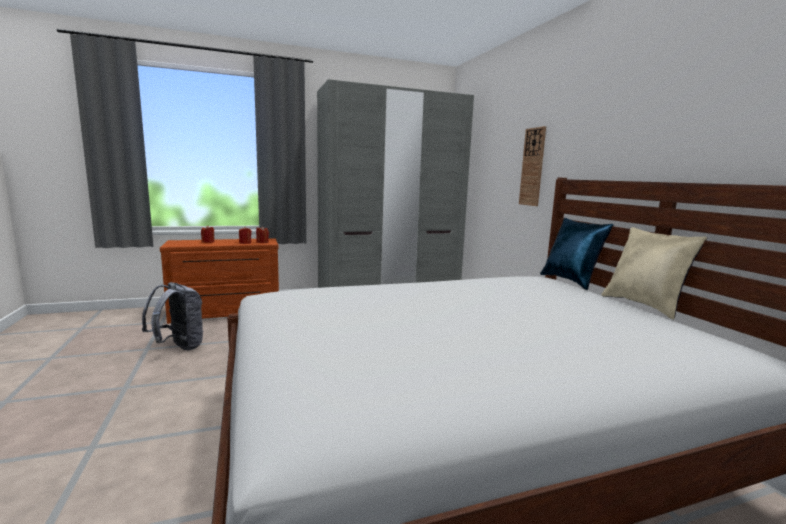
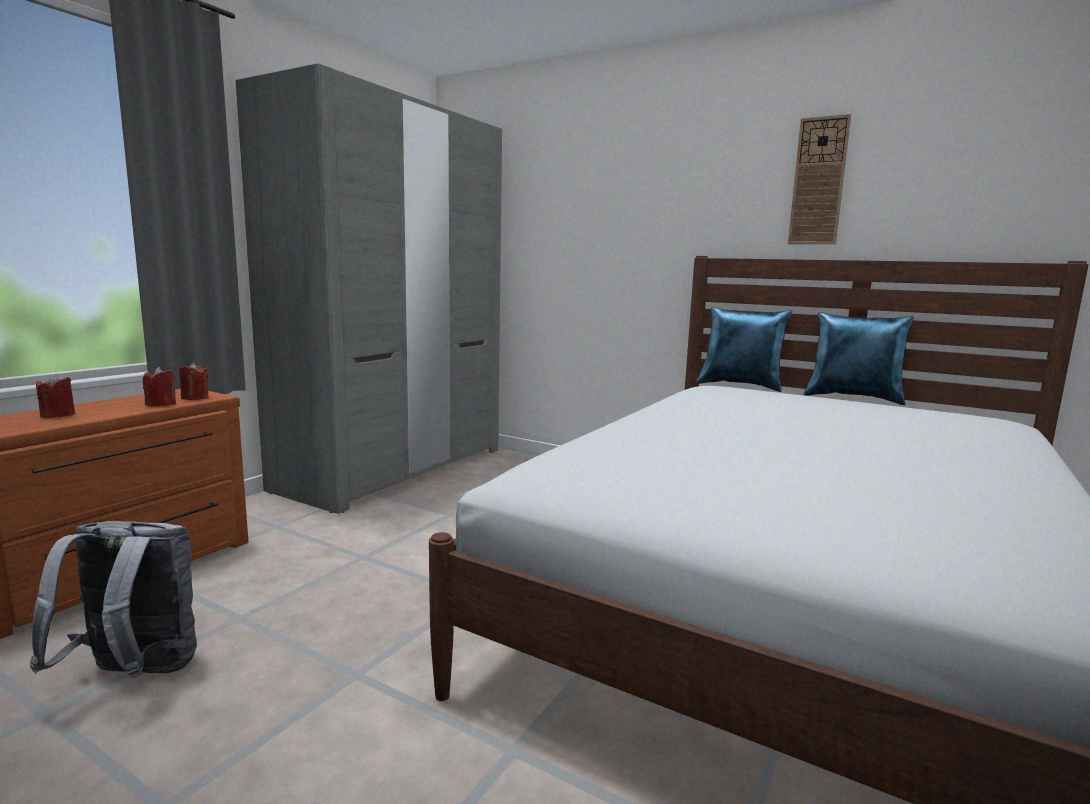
camera: 40 degrees left, 0 degrees up
wall clock [519,126,546,206] -> wall clock moved to [788,114,851,244]
beige pillow [601,227,707,319] -> blue pillow [804,312,914,405]

